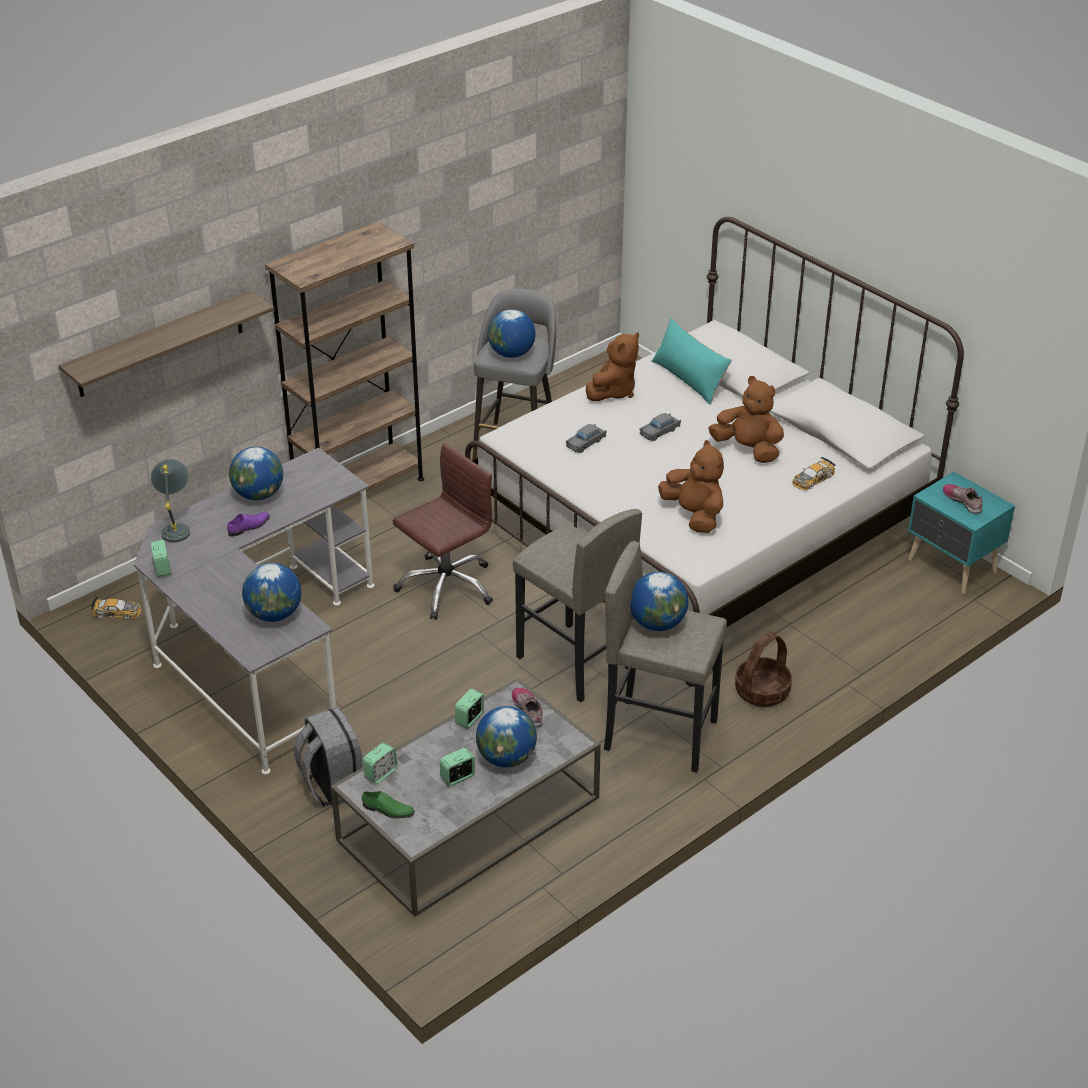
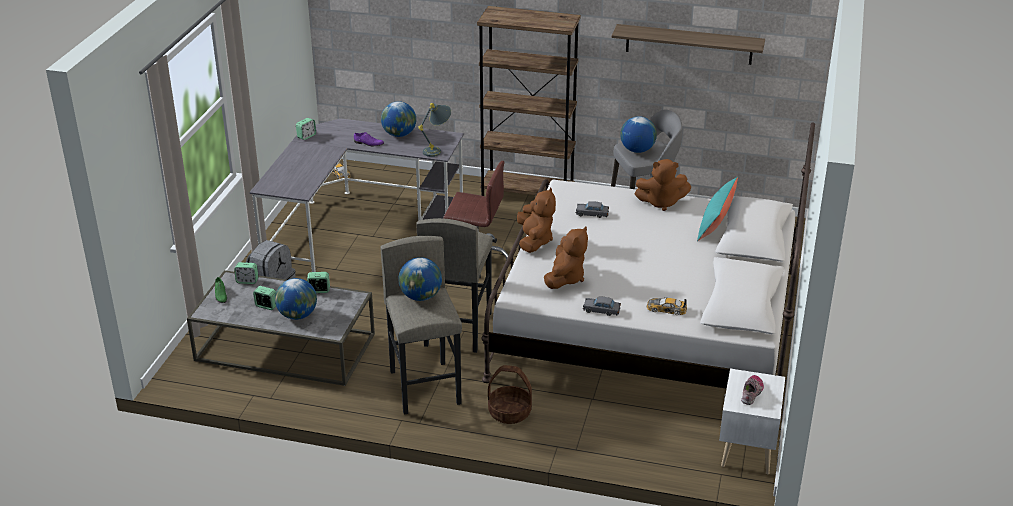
camera: 55 degrees right, 5 degrees down
shelf [59,291,275,397] -> shelf moved to [612,24,765,65]
grey table lamp [151,459,190,543] -> grey table lamp moved to [418,103,451,157]
globe [242,563,302,622] -> none
shoe [512,688,543,728] -> none
grey toy car [639,413,681,441] -> grey toy car moved to [583,297,621,316]
brown plush toy [708,376,784,463] -> brown plush toy moved to [517,187,556,253]
turquoise nightstand [908,472,1015,594] -> white nightstand [719,369,785,474]

